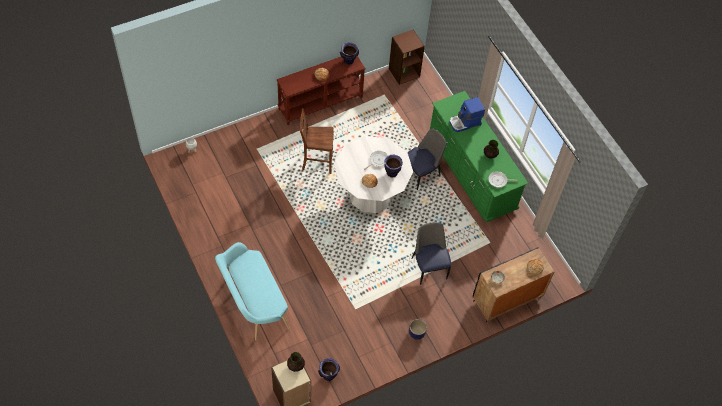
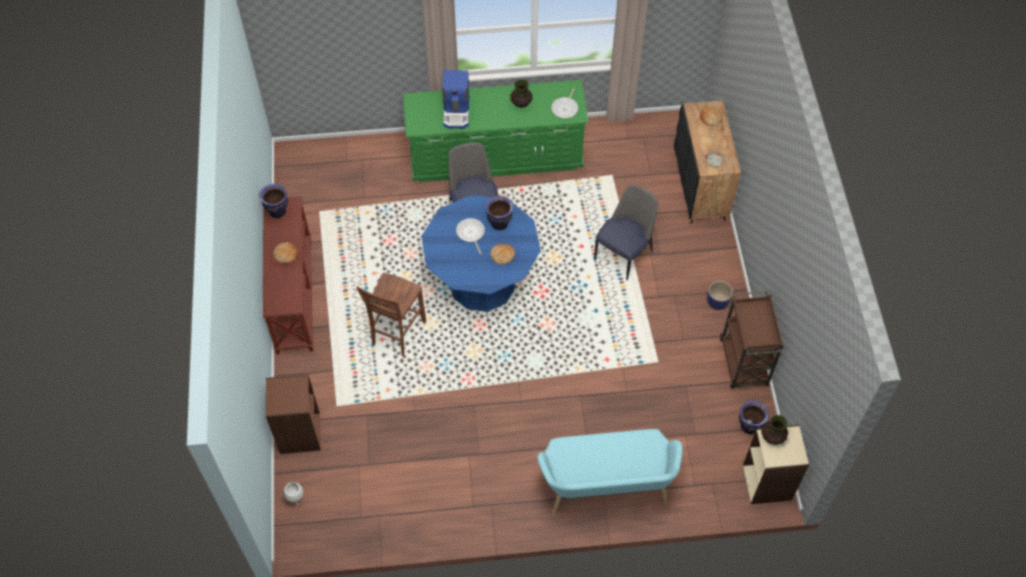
camera: 65 degrees left, 0 degrees up
white dining table [334,136,413,213] -> blue dining table [421,195,541,312]
brown bookcase [389,29,425,85] -> brown bookcase moved to [266,374,321,454]
chair [411,222,451,285] -> chair turned 120 degrees clockwise [595,185,659,280]
none -> brown cart [720,291,784,389]

